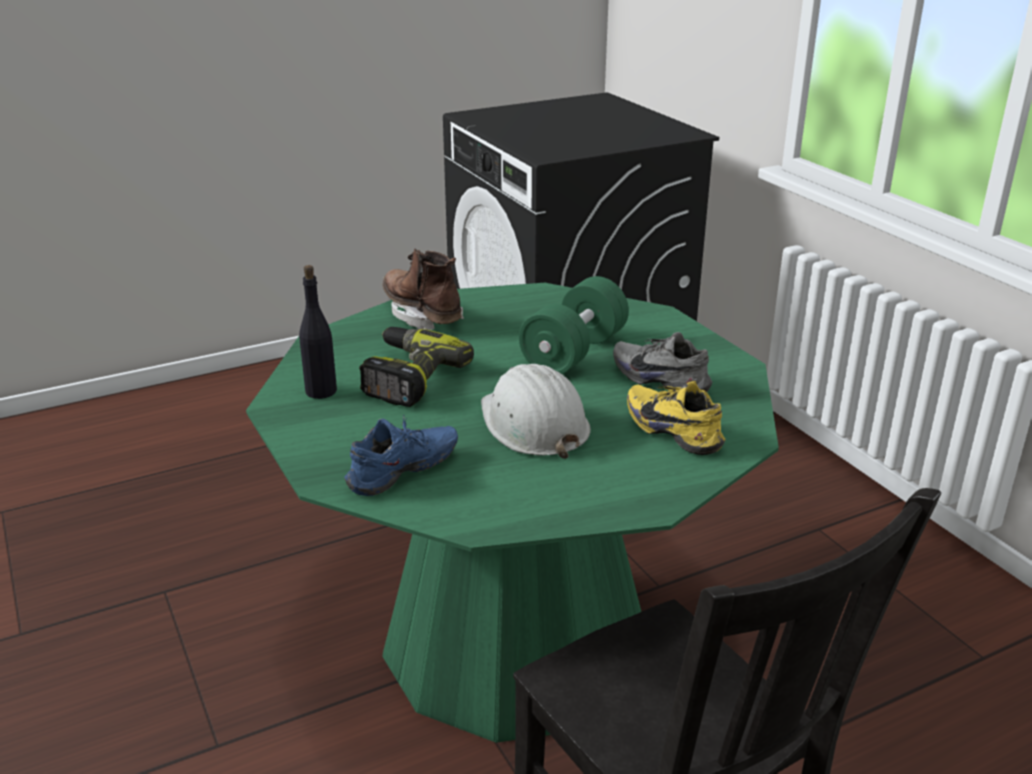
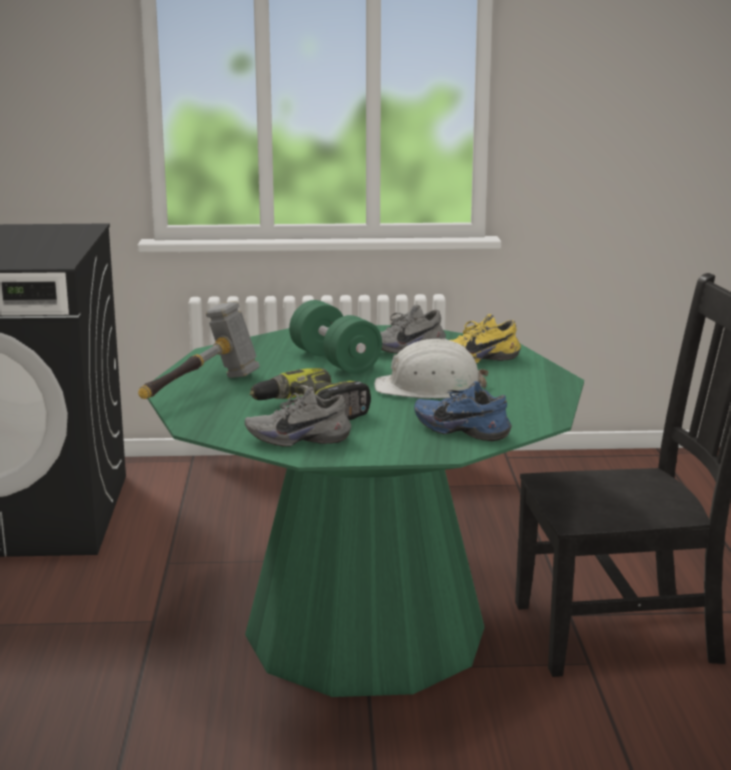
camera: 65 degrees left, 10 degrees down
black bottle [299,265,337,399] -> grey shoe [245,387,351,447]
blue shoe [344,414,458,496] -> blue shoe turned 45 degrees counterclockwise [414,381,512,441]
brown boot [382,249,464,330] -> hammer [138,301,260,399]

